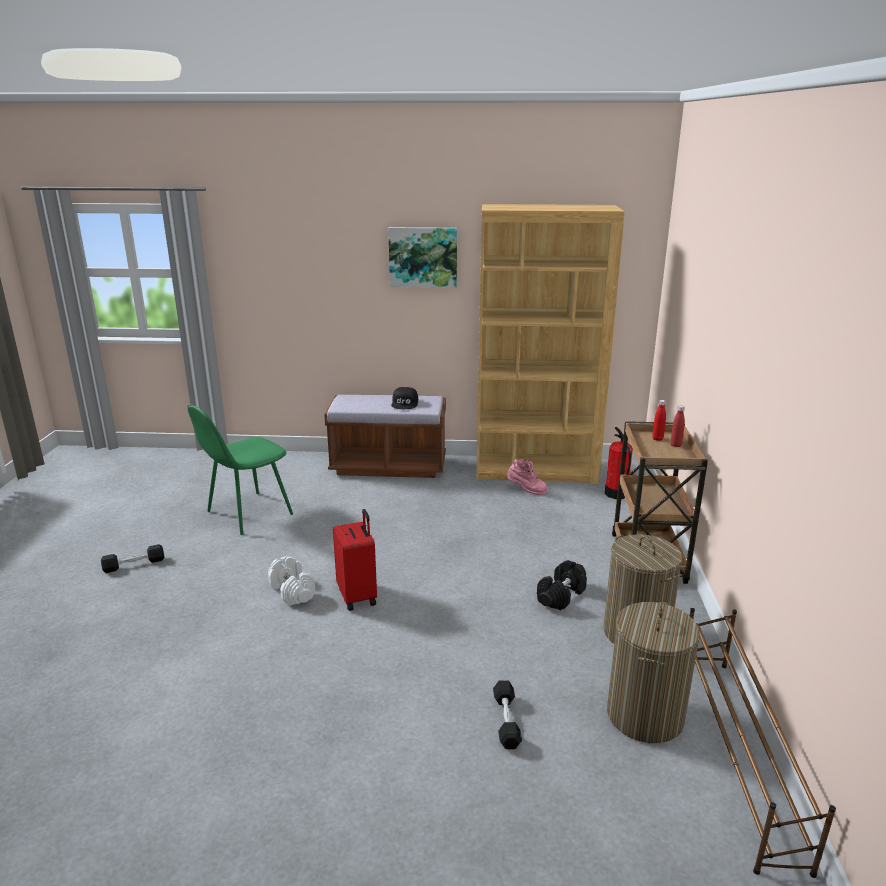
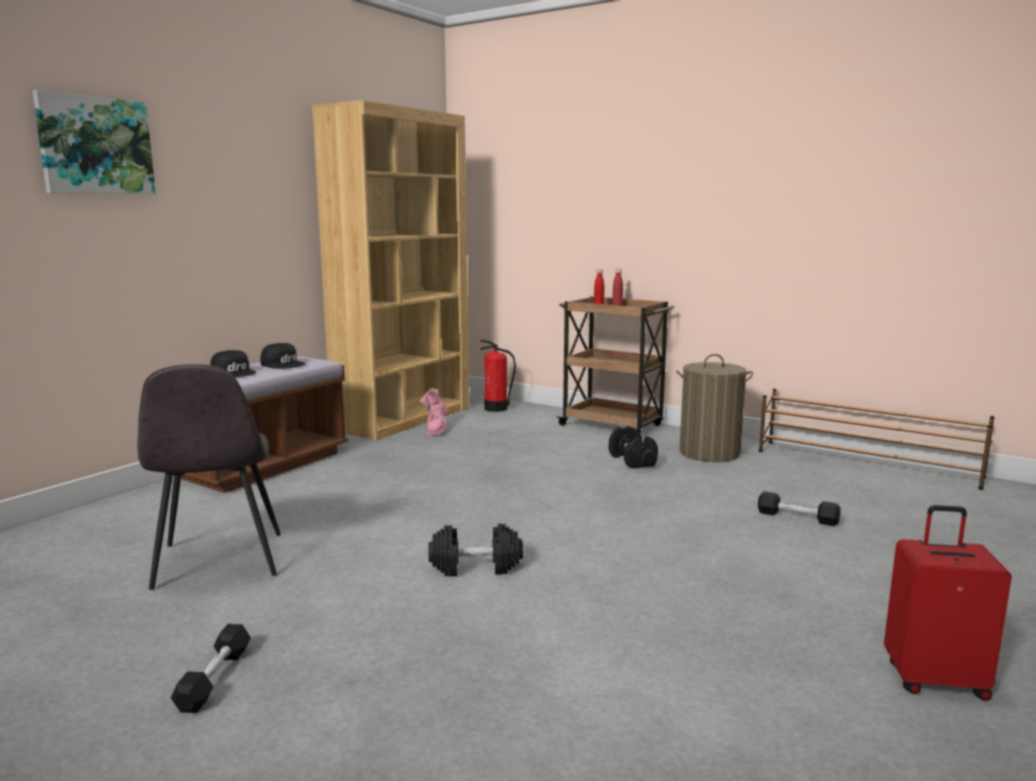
camera: 60 degrees left, 10 degrees down
green chair [188,405,293,535] -> grey chair [137,364,281,590]
white dumbbell [268,556,315,606] -> black dumbbell [428,524,523,576]
red suitcase [333,509,377,611] -> red suitcase moved to [884,505,1012,701]
picture [388,227,457,288] -> picture moved to [32,90,156,194]
pink boot [507,459,548,495] -> pink boot turned 135 degrees clockwise [420,388,448,436]
laundry basket [607,602,700,743] -> none
none -> black cap [210,350,256,377]

